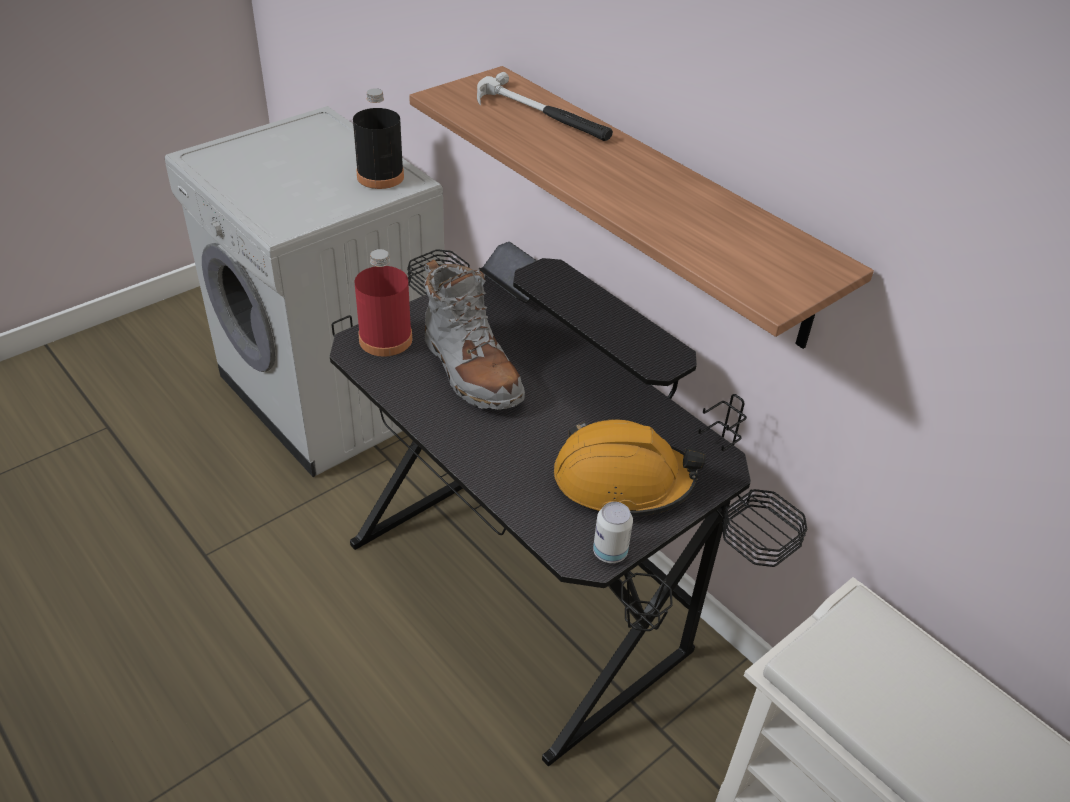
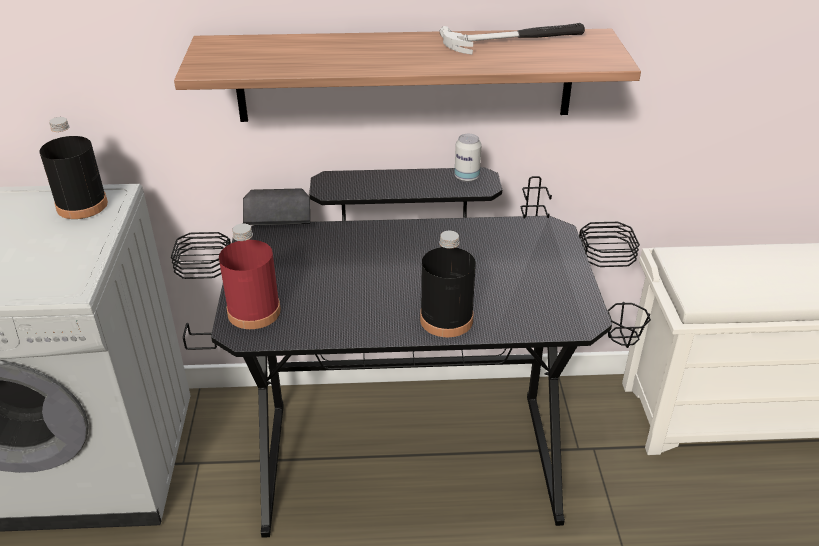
camera: 50 degrees left, 5 degrees down
grey boot [424,259,525,410] -> none
hammer [477,72,613,141] -> hammer moved to [440,23,585,55]
orange hard hat [554,419,706,517] -> none
can [593,502,633,563] -> can moved to [454,134,482,182]
none -> black bottle [420,231,476,337]

